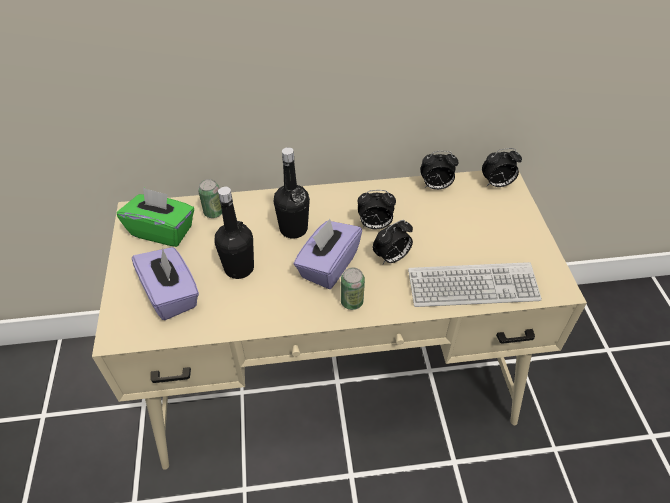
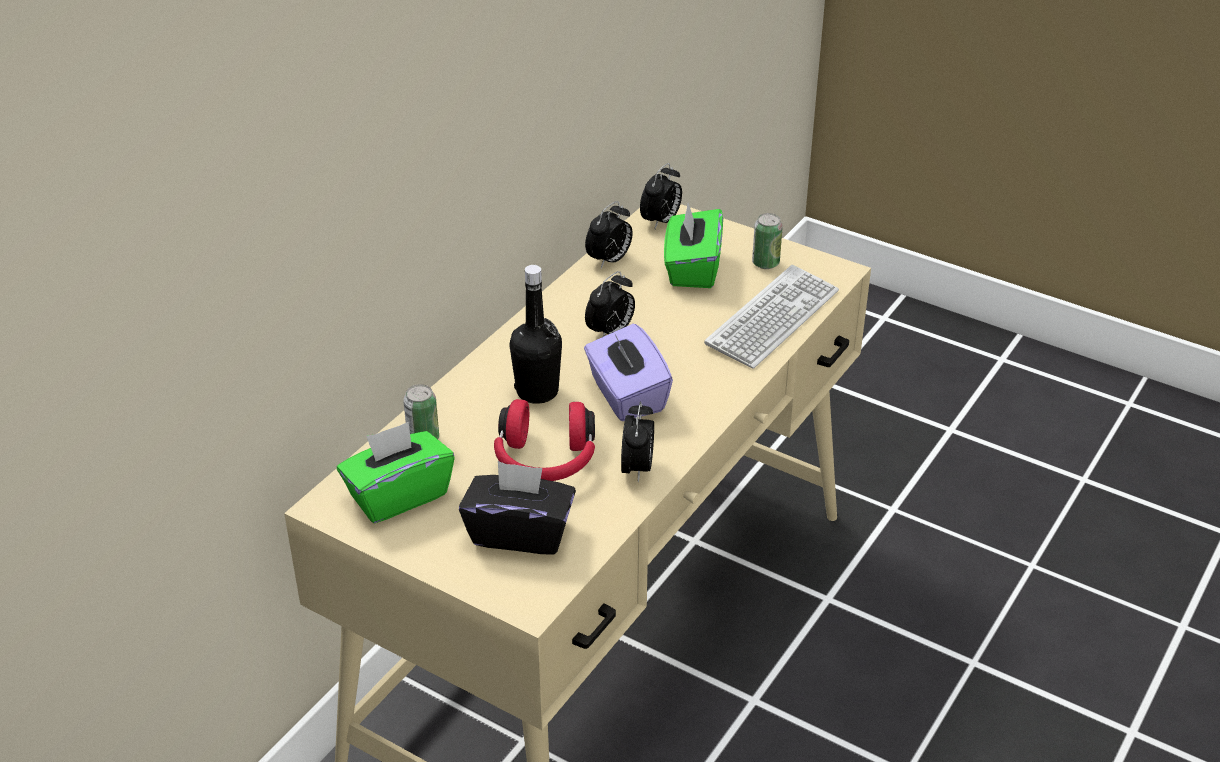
camera: 50 degrees left, 10 degrees down
purple tissue box [132,247,199,320] -> black tissue box [459,461,576,555]
black bottle [214,186,254,279] -> red headphones [494,399,595,481]
can [341,267,365,310] -> can moved to [752,213,783,269]
alarm clock [373,220,413,265] -> alarm clock moved to [621,401,654,482]
none -> green tissue box [664,203,723,288]

